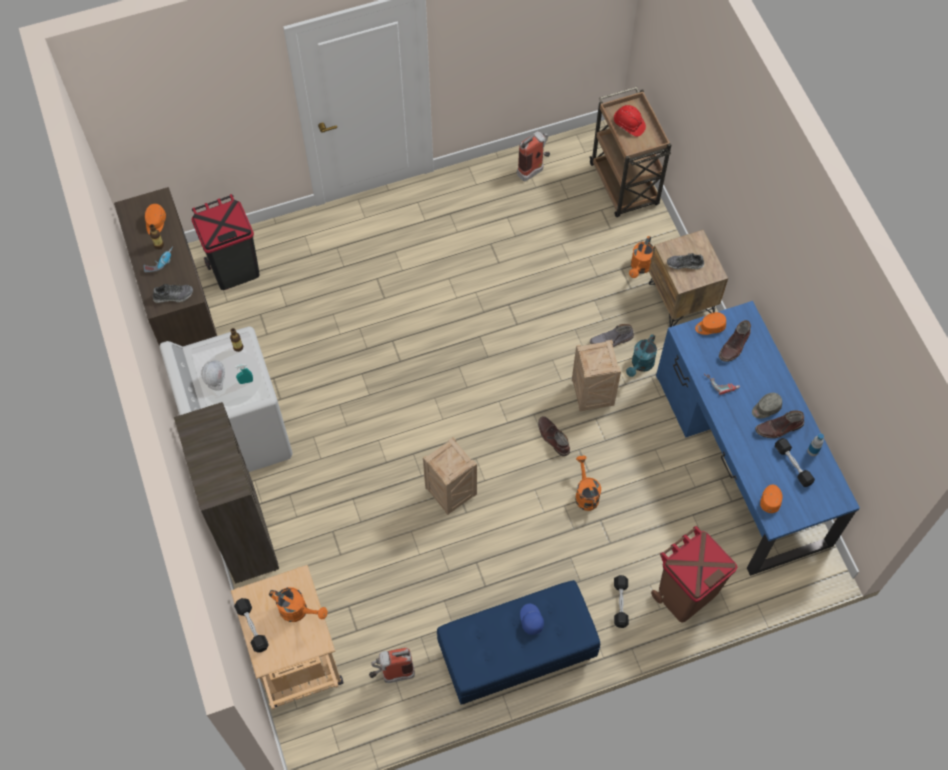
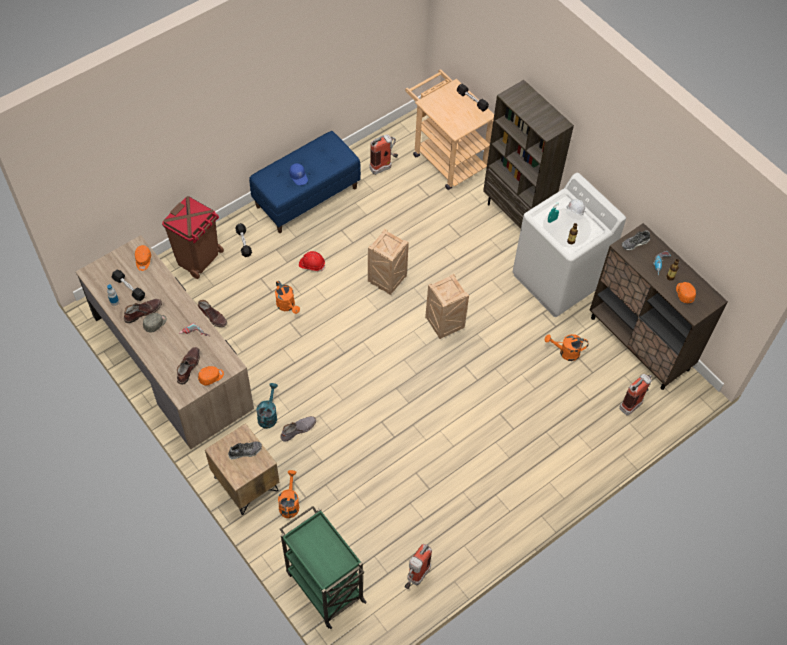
camera: 160 degrees right, 5 degrees down
black trash can [192,194,260,290] -> fire extinguisher [619,374,652,416]
orange watering can [269,587,328,622] -> orange watering can moved to [545,334,588,361]
brown boot [538,416,570,456] -> brown boot moved to [198,300,227,327]
crate [572,340,621,411] -> crate moved to [425,274,469,339]
brown cart [589,87,671,217] -> green cart [280,506,367,629]
red hard hat [614,105,646,137] -> red hard hat moved to [299,251,325,272]
blue desk [656,301,860,576] -> brown desk [76,235,254,449]

